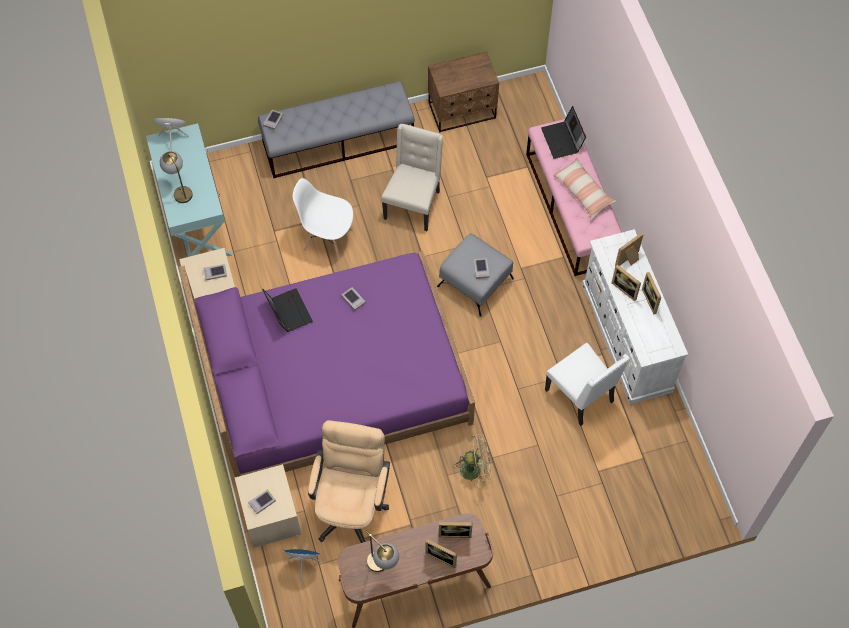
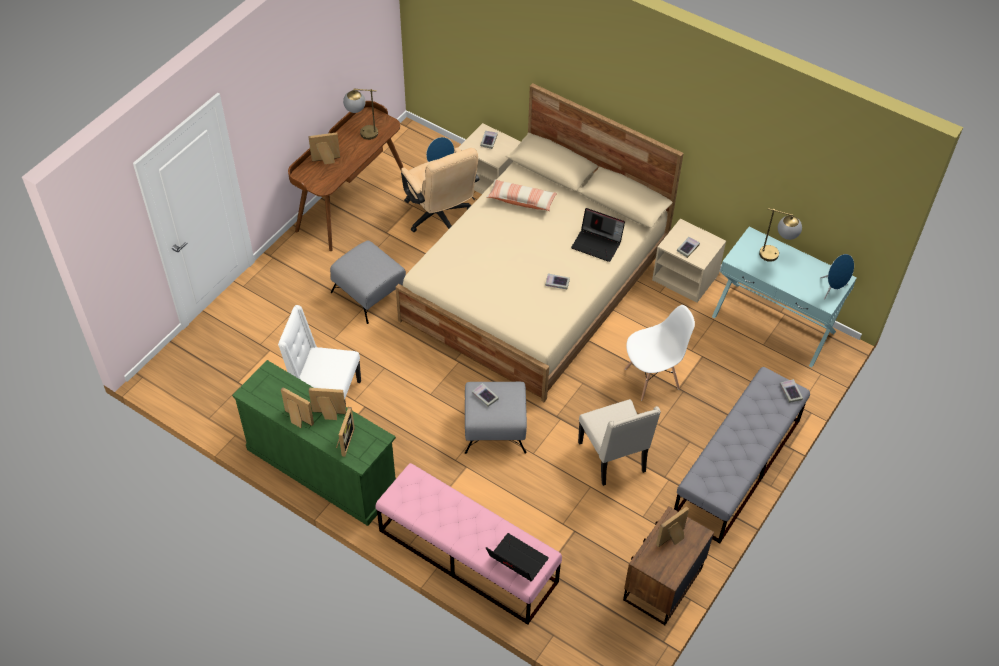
camera: 140 degrees right, 10 degrees down
purple bed [179,251,475,477] -> beige bed [396,83,684,402]
picture frame [439,522,472,538] -> picture frame moved to [656,507,689,547]
green fan [453,434,491,487] -> grey ottoman [330,240,406,324]
pillow [553,158,617,220] -> pillow moved to [487,179,557,211]
white dresser [582,229,688,404] -> green dresser [232,360,396,526]

